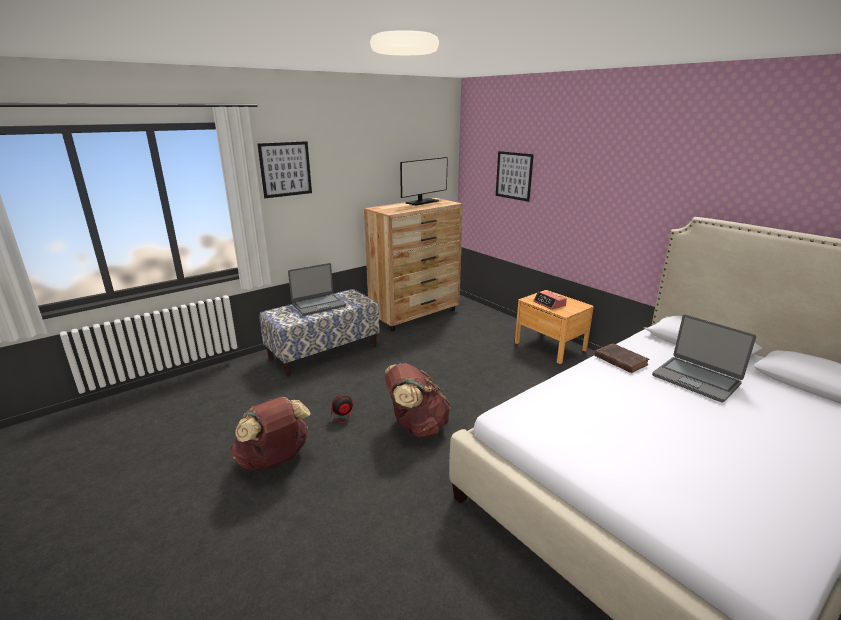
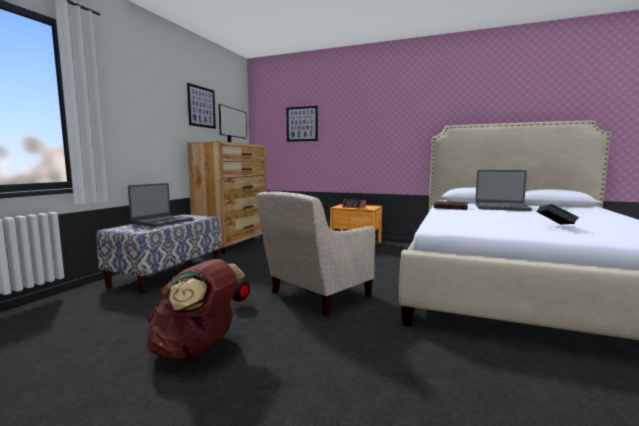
camera: 30 degrees left, 15 degrees down
picture [257,141,312,198] -> picture moved to [187,83,216,129]
brown backpack [384,363,451,437] -> beige armchair [256,191,375,316]
none -> book [537,204,579,225]

